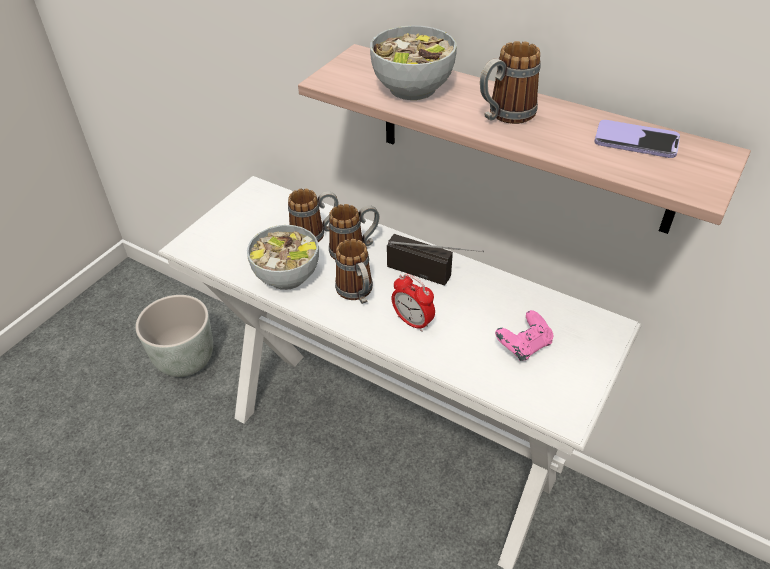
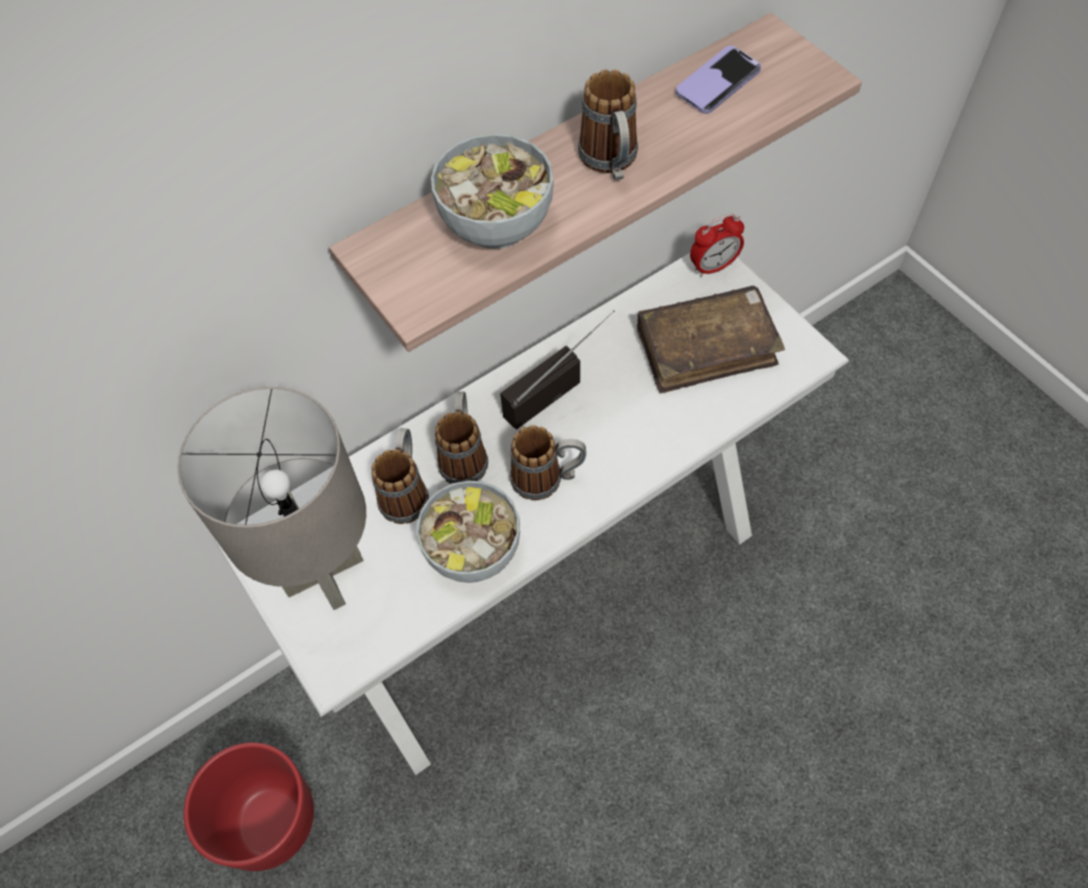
camera: 65 degrees left, 15 degrees up
grey planter [135,295,213,377] -> red planter [184,742,314,871]
alarm clock [392,274,435,332] -> alarm clock moved to [690,214,744,277]
pink game controller [495,310,553,361] -> brown book [637,285,785,394]
none -> grey table lamp [177,387,366,610]

